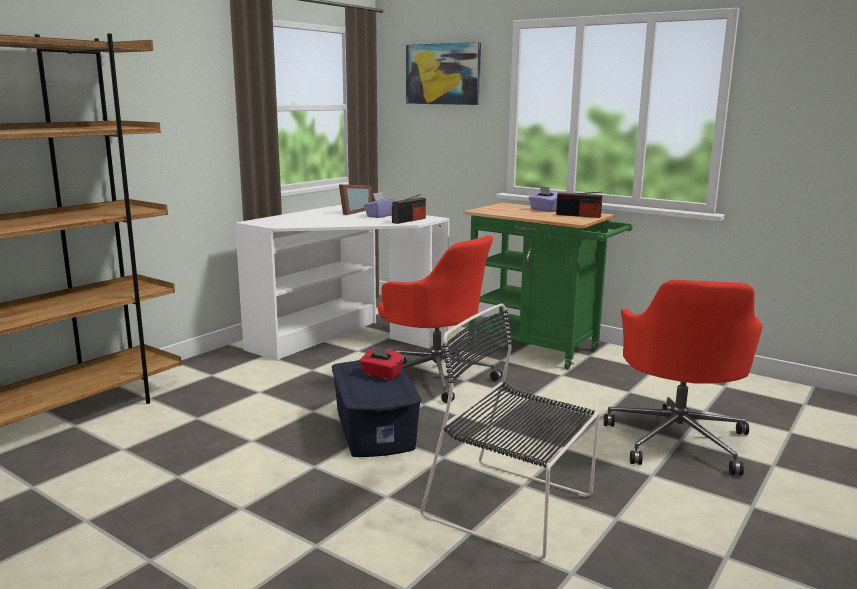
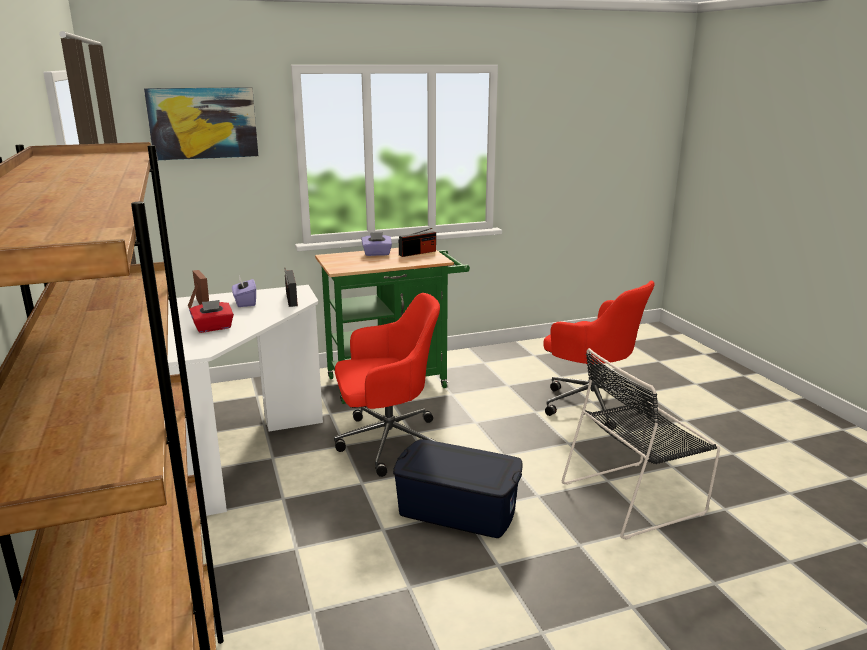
camera: 55 degrees left, 5 degrees up
red tissue box [359,346,404,380] -> red tissue box moved to [189,300,234,333]

